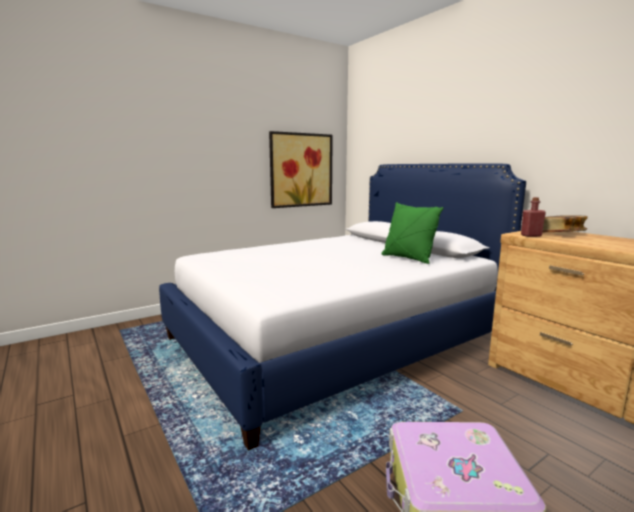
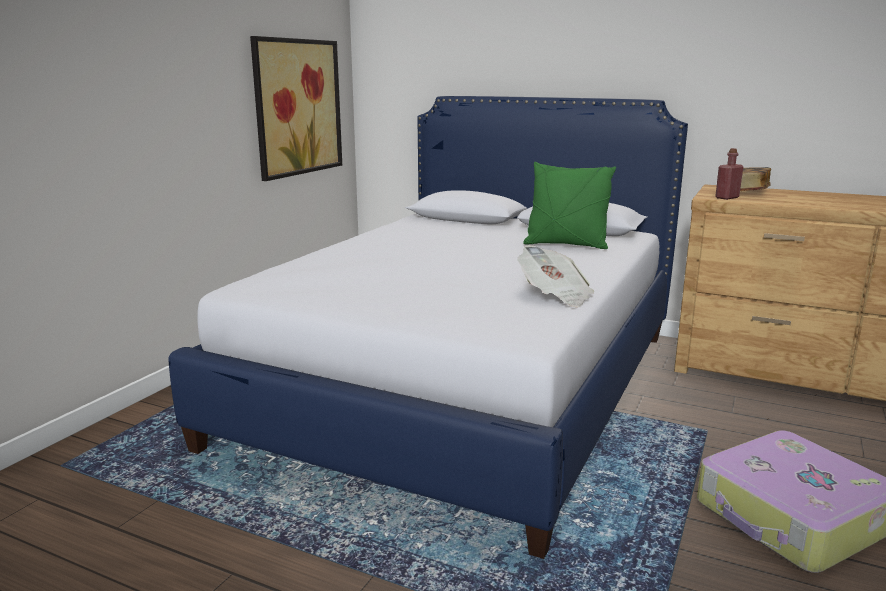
camera: 30 degrees left, 5 degrees up
none -> newspaper [517,245,595,308]

